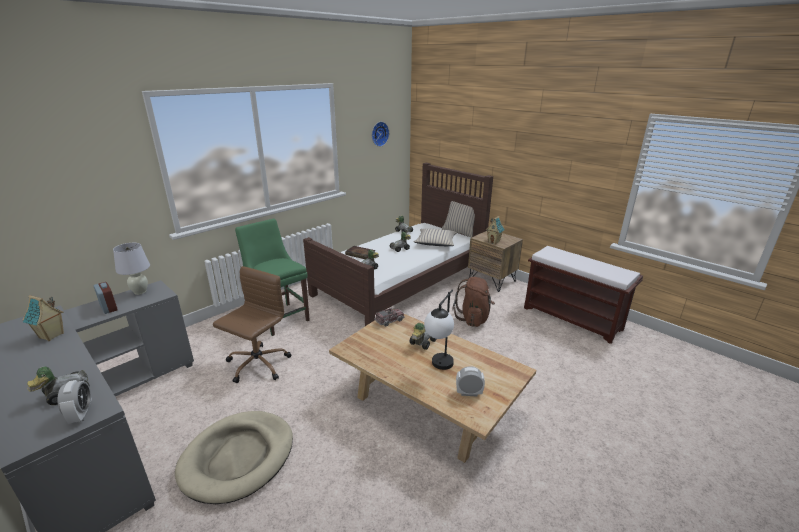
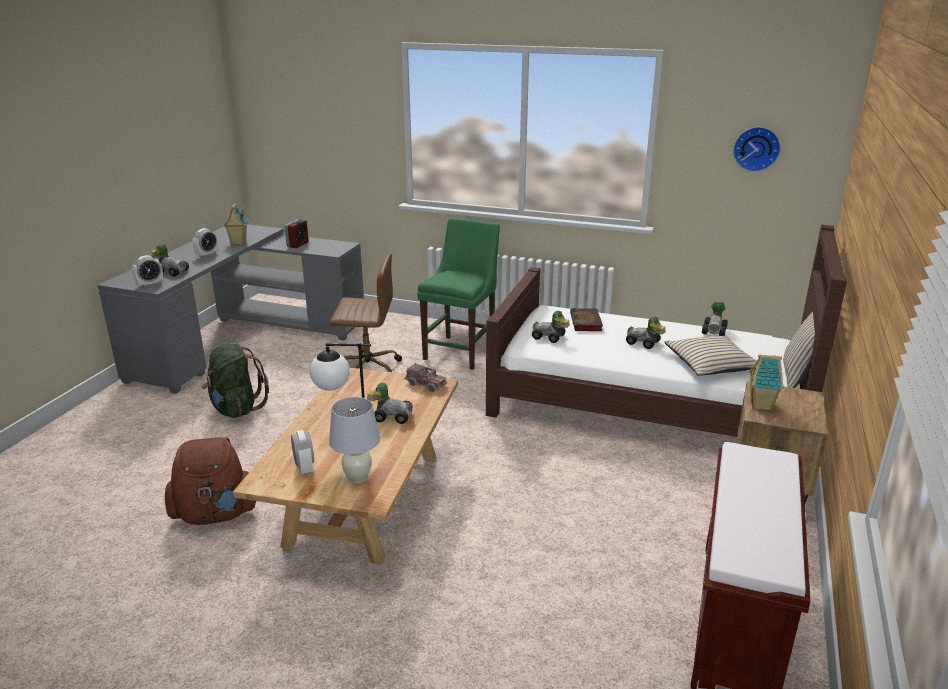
camera: 65 degrees right, 0 degrees up
white table lamp [113,243,150,295] -> white table lamp moved to [329,397,380,483]
beige dog bed [175,411,293,504] -> green backpack [202,343,269,418]
brown backpack [452,277,495,327] -> brown backpack moved to [165,438,256,525]
none -> alarm clock [192,228,218,258]

